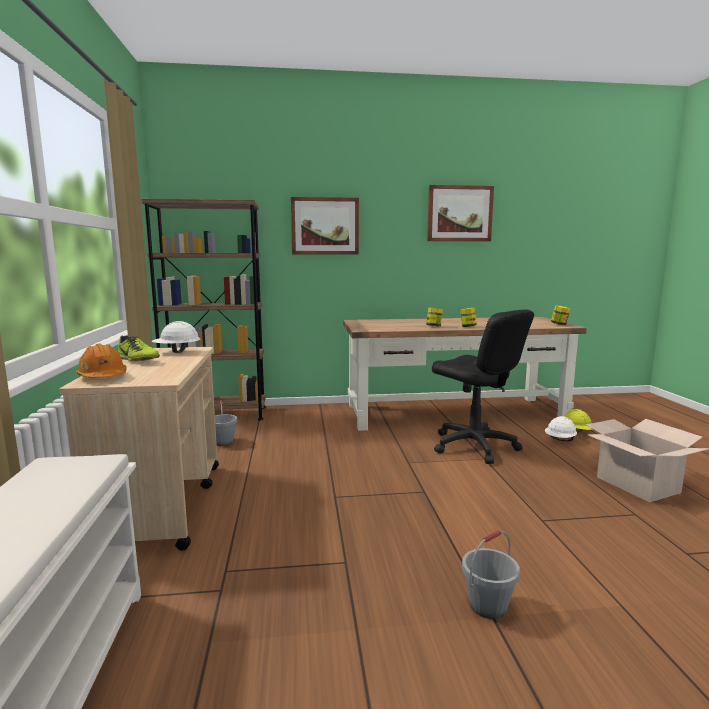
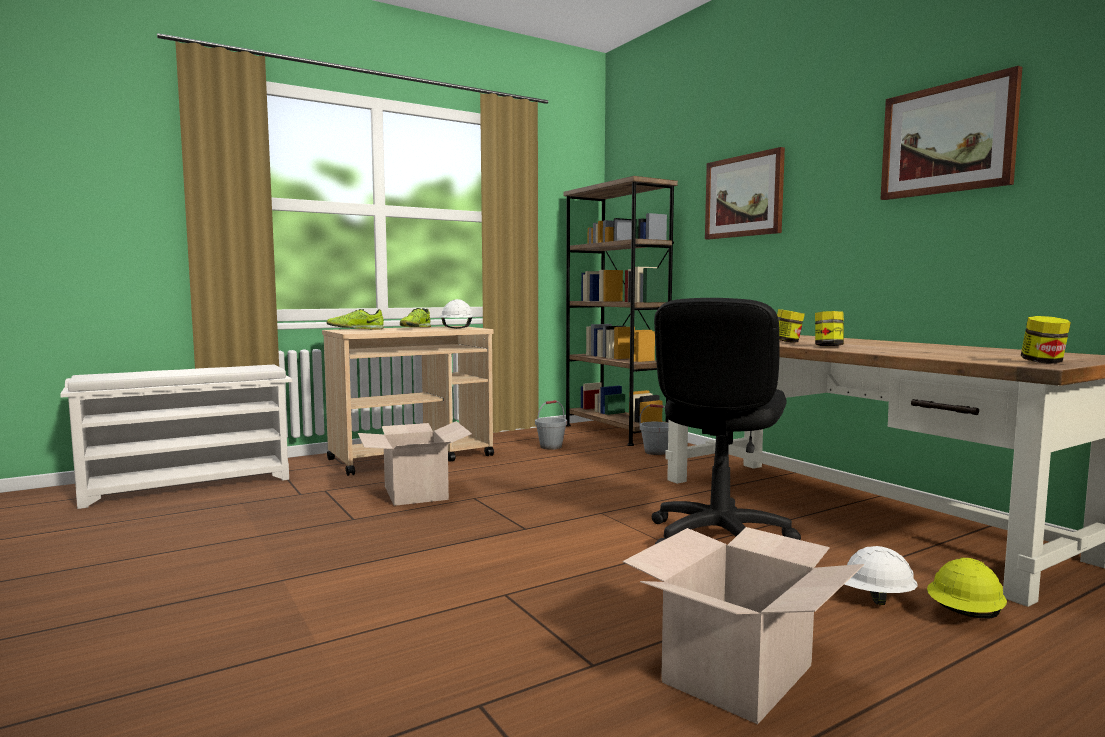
camera: 65 degrees right, 5 degrees down
orange hard hat [76,343,127,378] -> shoe [326,309,384,330]
grey bucket [462,530,520,619] -> grey bucket moved to [639,404,669,455]
none -> cardboard box [358,421,472,506]

